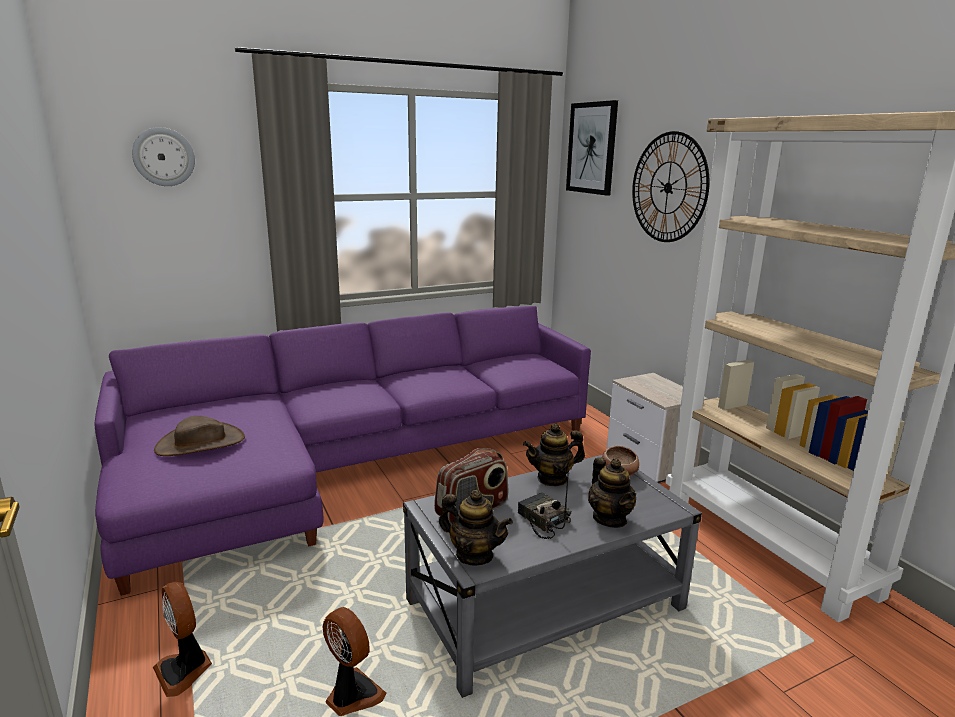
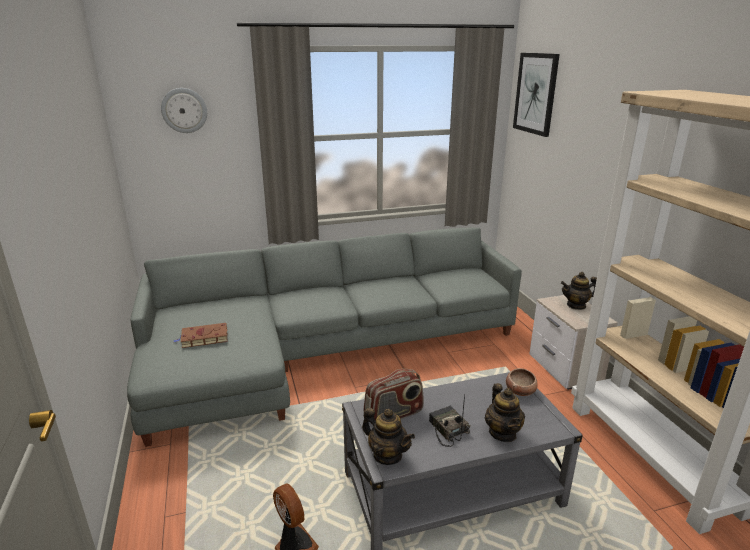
camera: 10 degrees right, 5 degrees up
purple sofa [95,306,591,596] -> grey sofa [127,228,522,447]
fan [153,582,212,697] -> none
brown hat [154,416,245,456] -> brown book [173,323,228,348]
teapot [523,424,585,486] -> teapot moved to [561,272,597,310]
wall clock [632,131,710,242] -> none

